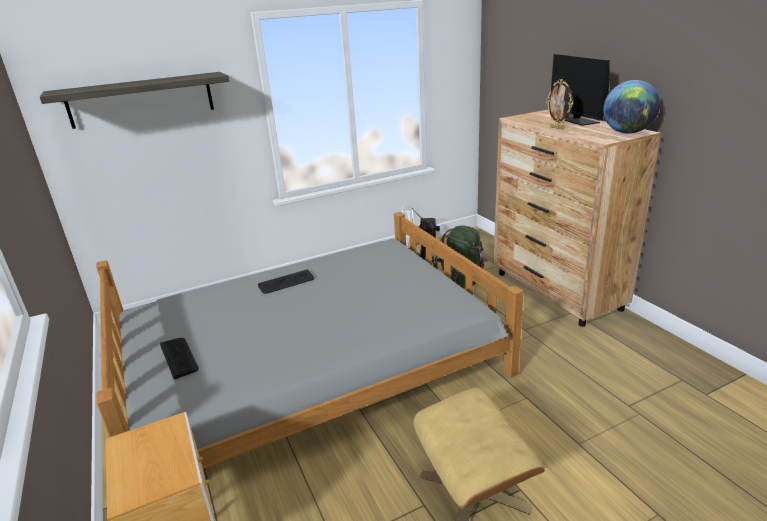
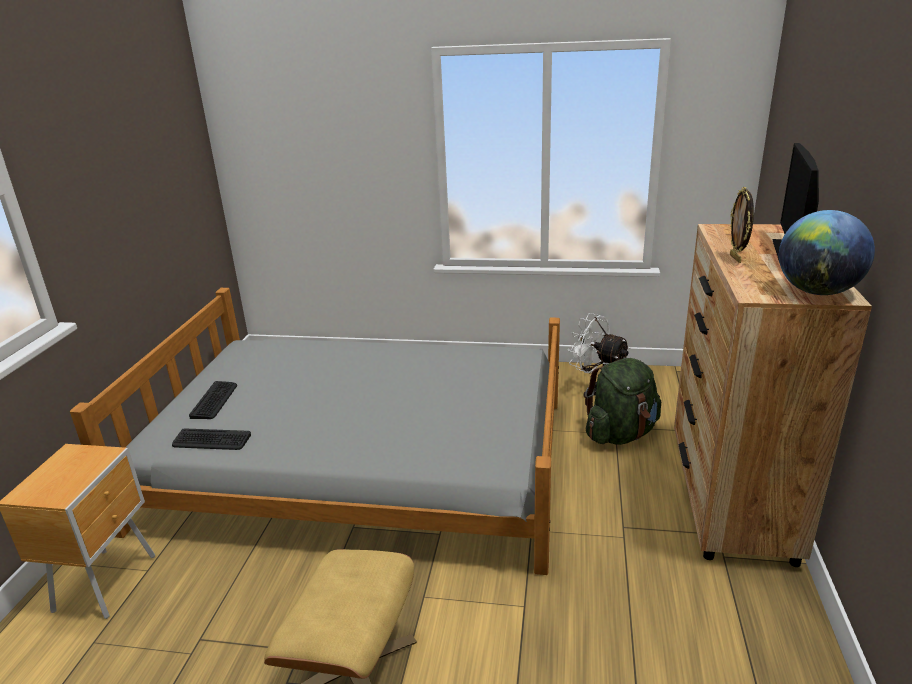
camera: 35 degrees right, 0 degrees up
shelf [40,72,229,129] -> none
keyboard [258,269,314,294] -> keyboard moved to [172,428,251,450]

